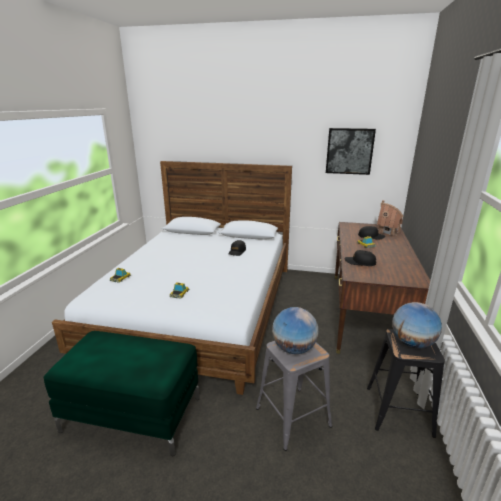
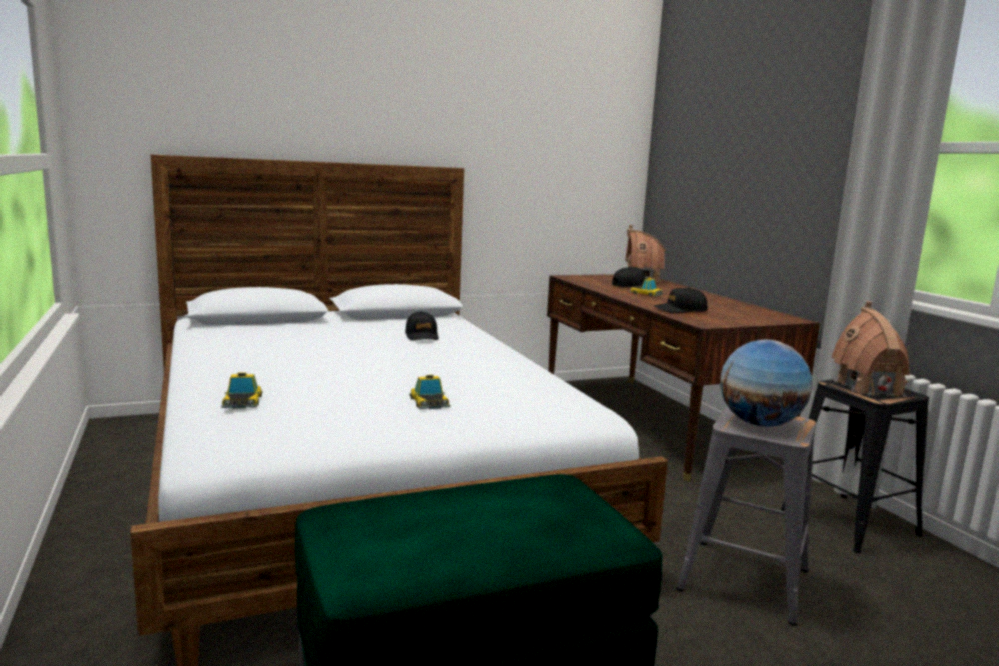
camera: 35 degrees left, 10 degrees down
picture [326,128,376,175] -> none
globe [392,302,442,348] -> toy house [832,301,910,397]

